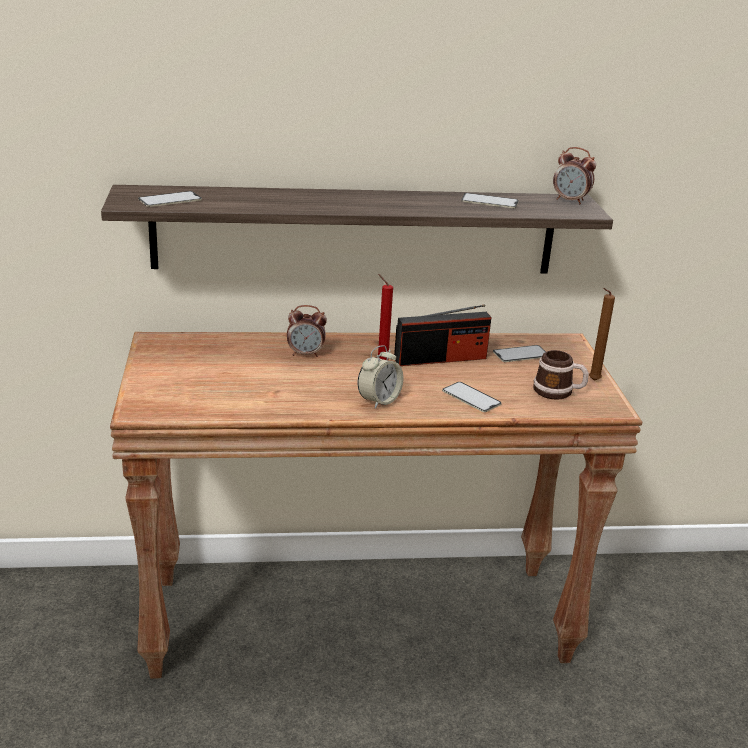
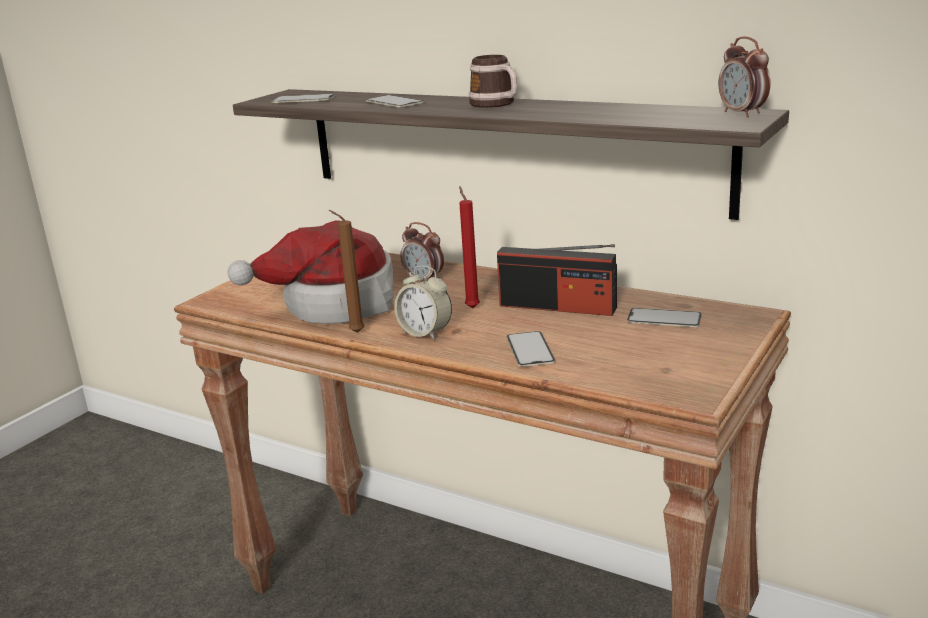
camera: 40 degrees right, 5 degrees down
alarm clock [358,345,403,409] -> alarm clock turned 45 degrees clockwise [394,265,452,340]
phone [461,193,519,208] -> phone moved to [366,95,424,107]
mug [533,350,589,400] -> mug moved to [468,55,518,108]
brown candle [589,288,615,381] -> brown candle moved to [329,210,364,333]
none -> hat [228,220,393,324]

